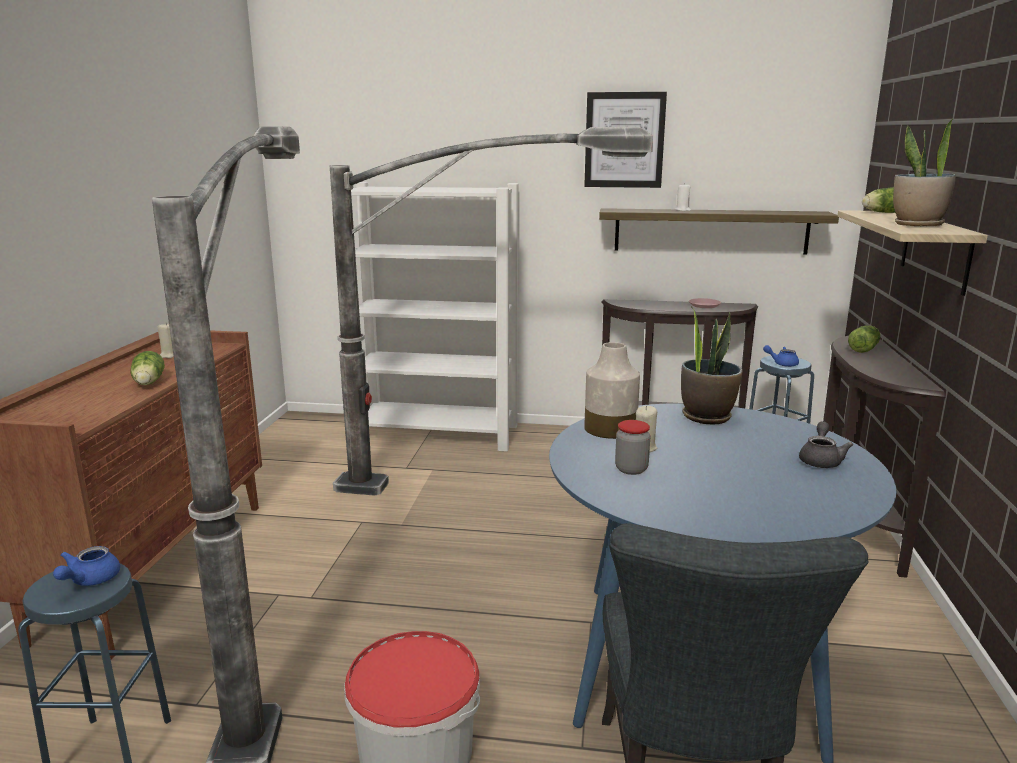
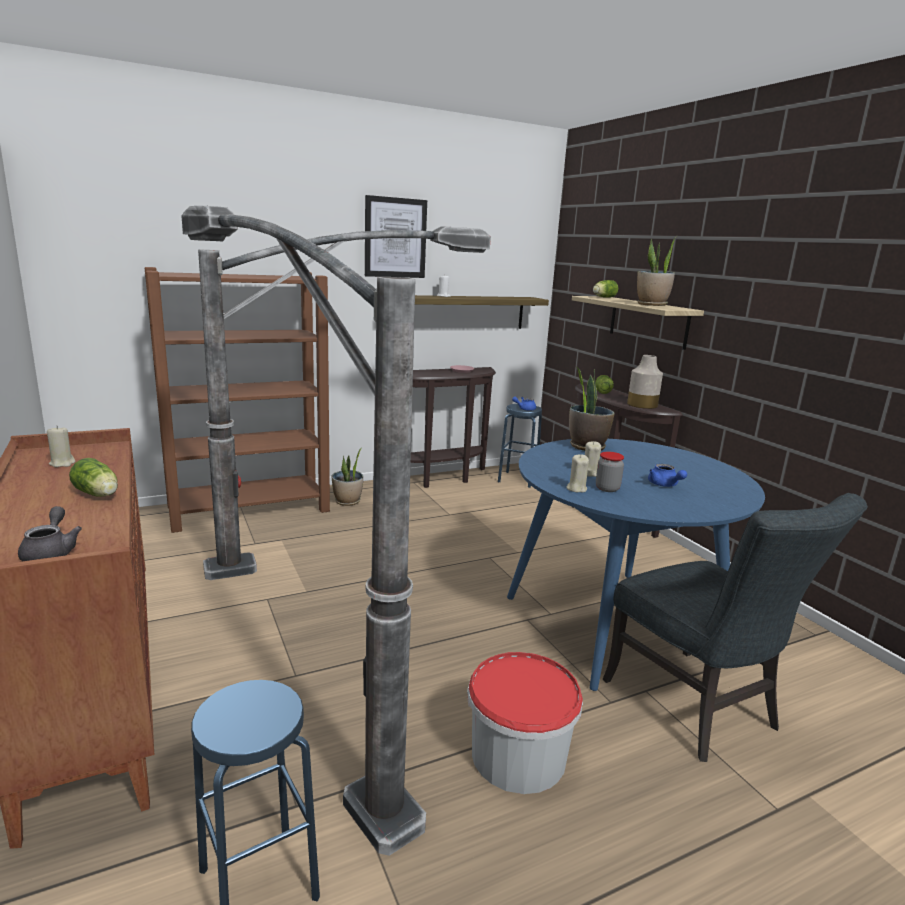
camera: 35 degrees left, 0 degrees up
blue teapot [53,546,120,586] -> blue teapot moved to [648,464,687,487]
white bookcase [351,182,518,452] -> brown bookcase [145,267,330,533]
beige vase [584,342,640,439] -> beige vase moved to [627,355,663,409]
grey teapot [799,421,853,468] -> grey teapot moved to [18,506,82,561]
none -> potted plant [331,448,363,506]
none -> beige candle [566,454,589,492]

